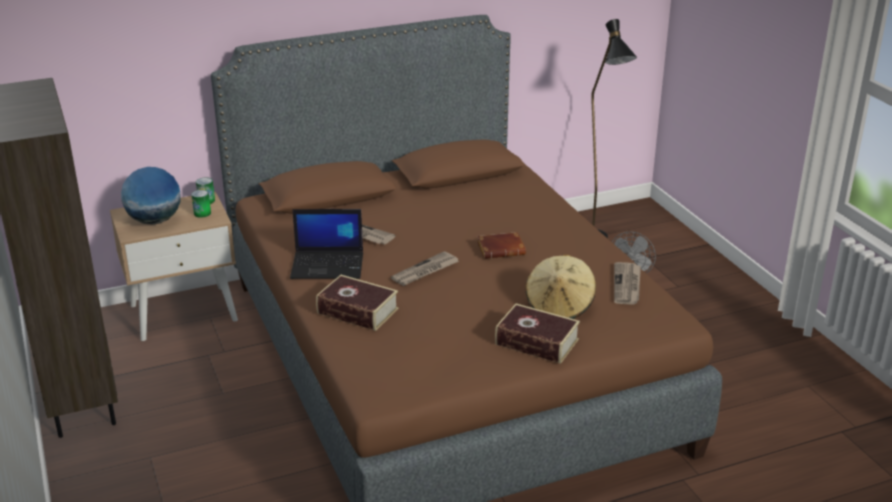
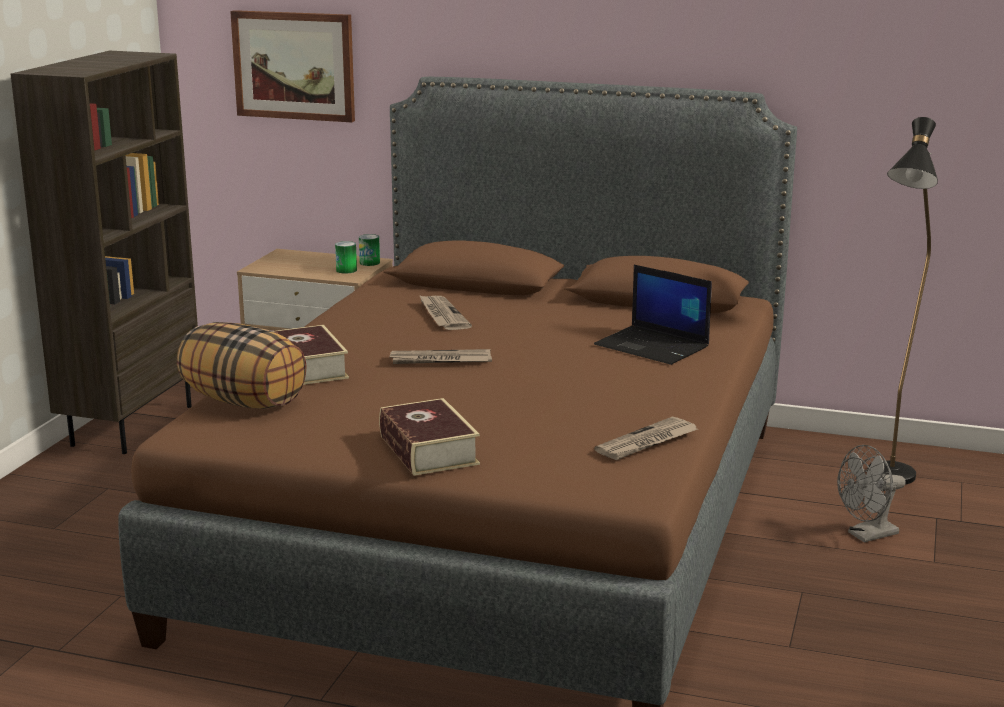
camera: 40 degrees right, 10 degrees down
globe [121,167,181,225] -> none
laptop [290,209,363,279] -> laptop moved to [594,265,712,365]
brown book [477,232,526,259] -> none
beige hat [526,254,596,319] -> none
none -> pillow [177,322,306,409]
none -> picture [230,10,355,122]

